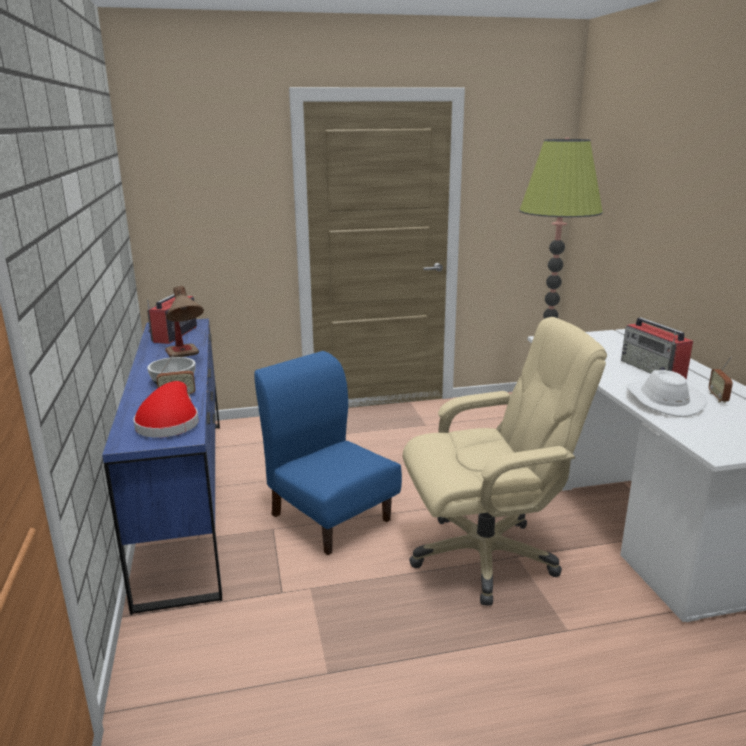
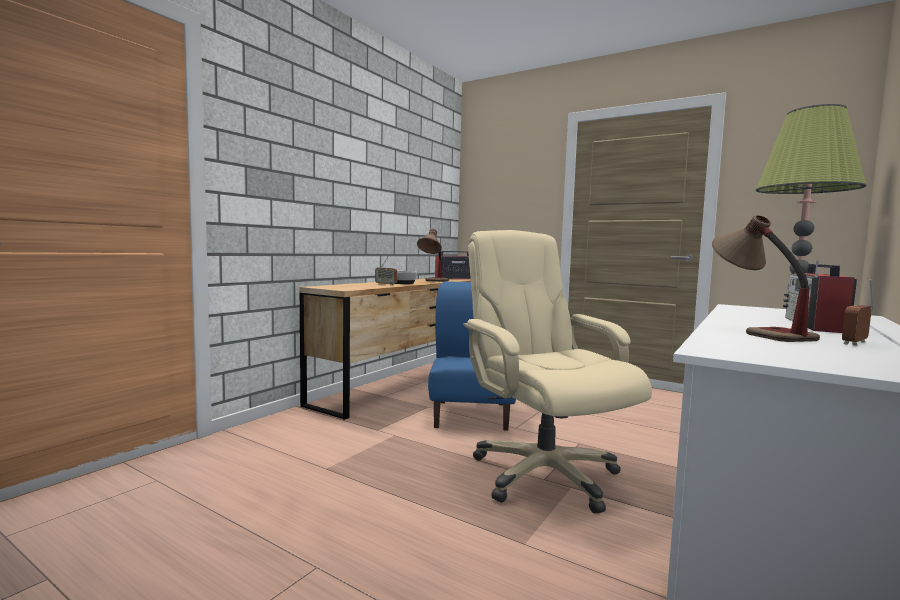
camera: 45 degrees right, 15 degrees down
blue dresser [102,318,222,615] -> brown dresser [300,279,471,420]
red hat [133,381,199,438] -> none
beige office chair [403,317,607,606] -> beige office chair turned 150 degrees counterclockwise [463,230,652,514]
white hat [627,370,707,417] -> table lamp [712,215,820,342]

